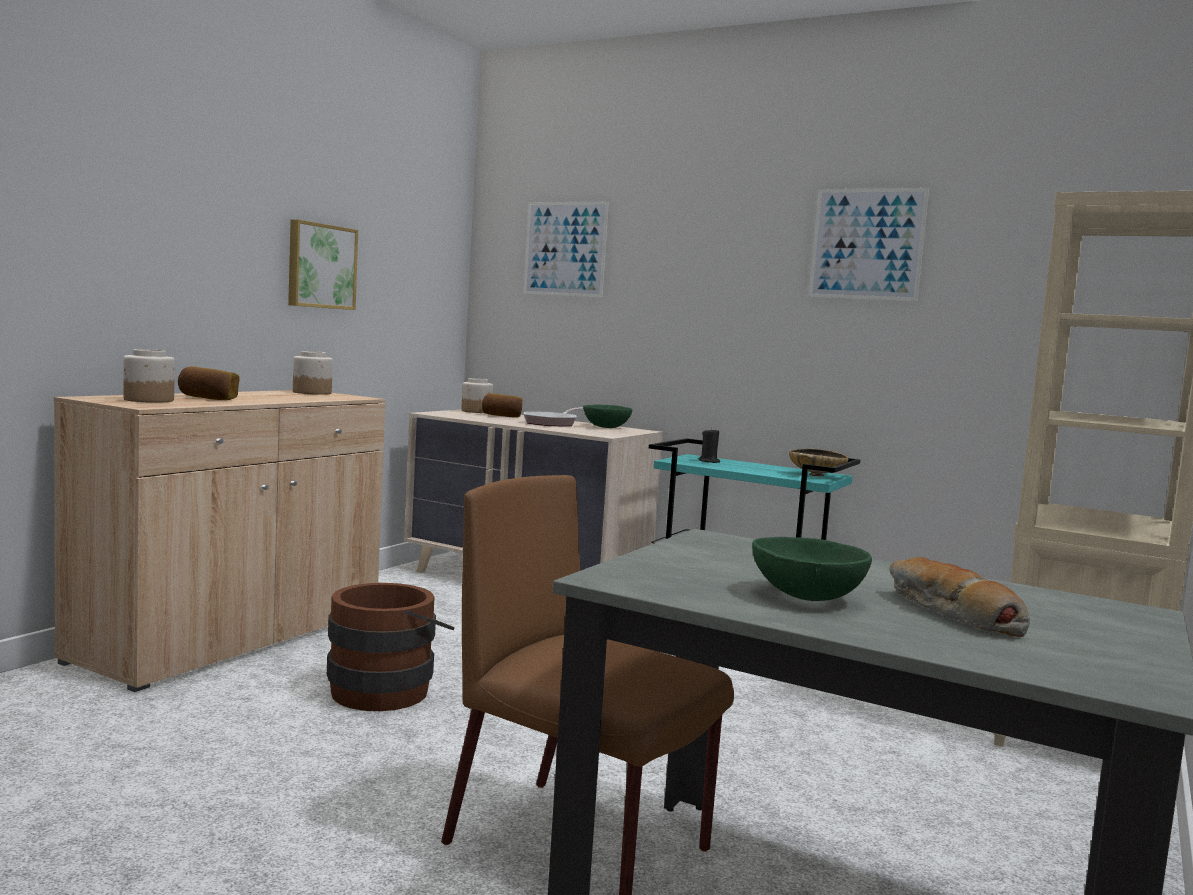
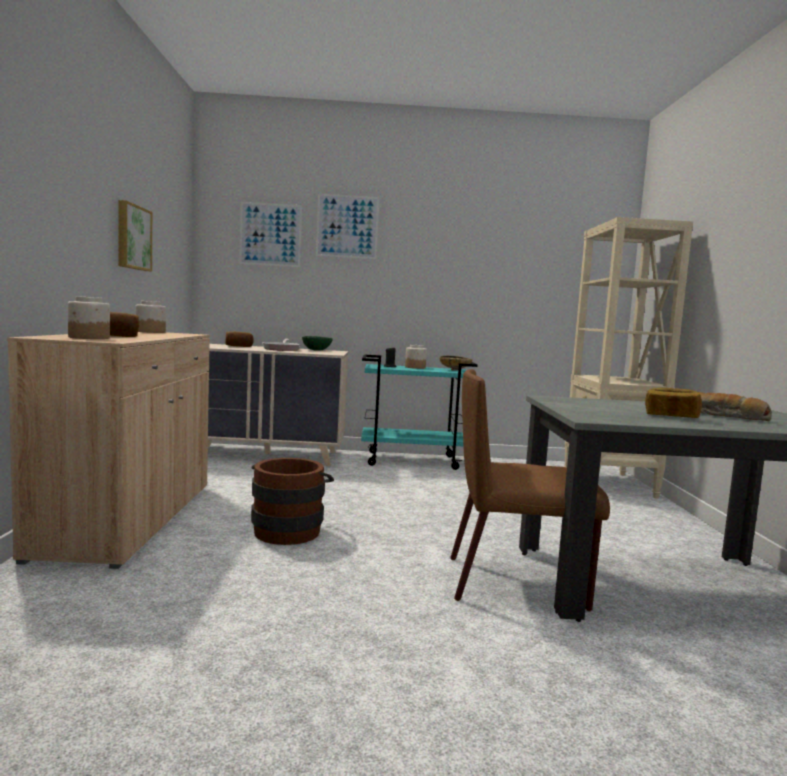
camera: 30 degrees left, 0 degrees up
jar [461,378,493,413] -> jar moved to [405,345,427,369]
green bowl [752,537,872,601] -> bread [645,388,702,418]
picture [809,188,929,301] -> picture moved to [316,193,379,259]

